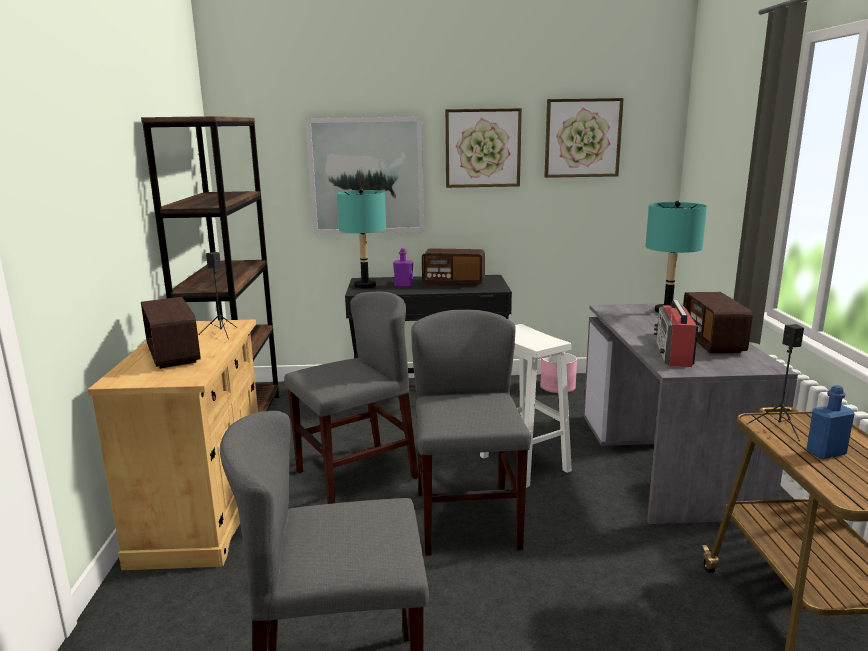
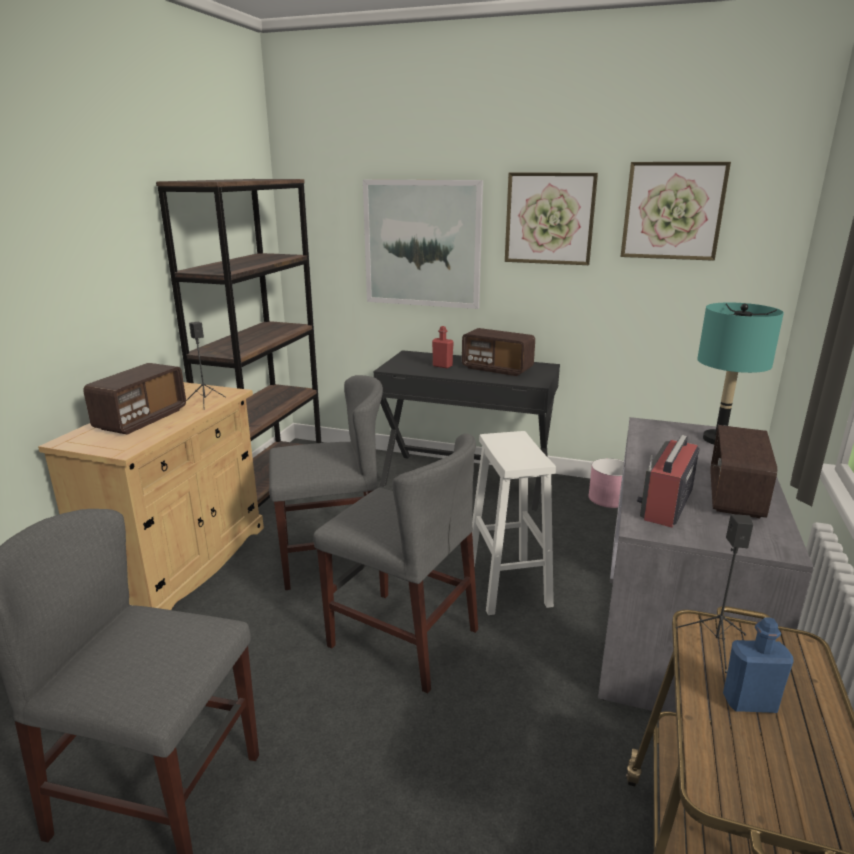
camera: 20 degrees right, 5 degrees up
radio [141,297,201,369] -> radio turned 150 degrees counterclockwise [83,363,186,435]
turquoise table lamp [337,188,386,289] -> none
purple bottle [393,248,413,287] -> red bottle [432,326,454,368]
grey chair [411,310,531,556] -> grey chair turned 105 degrees clockwise [313,433,478,694]

